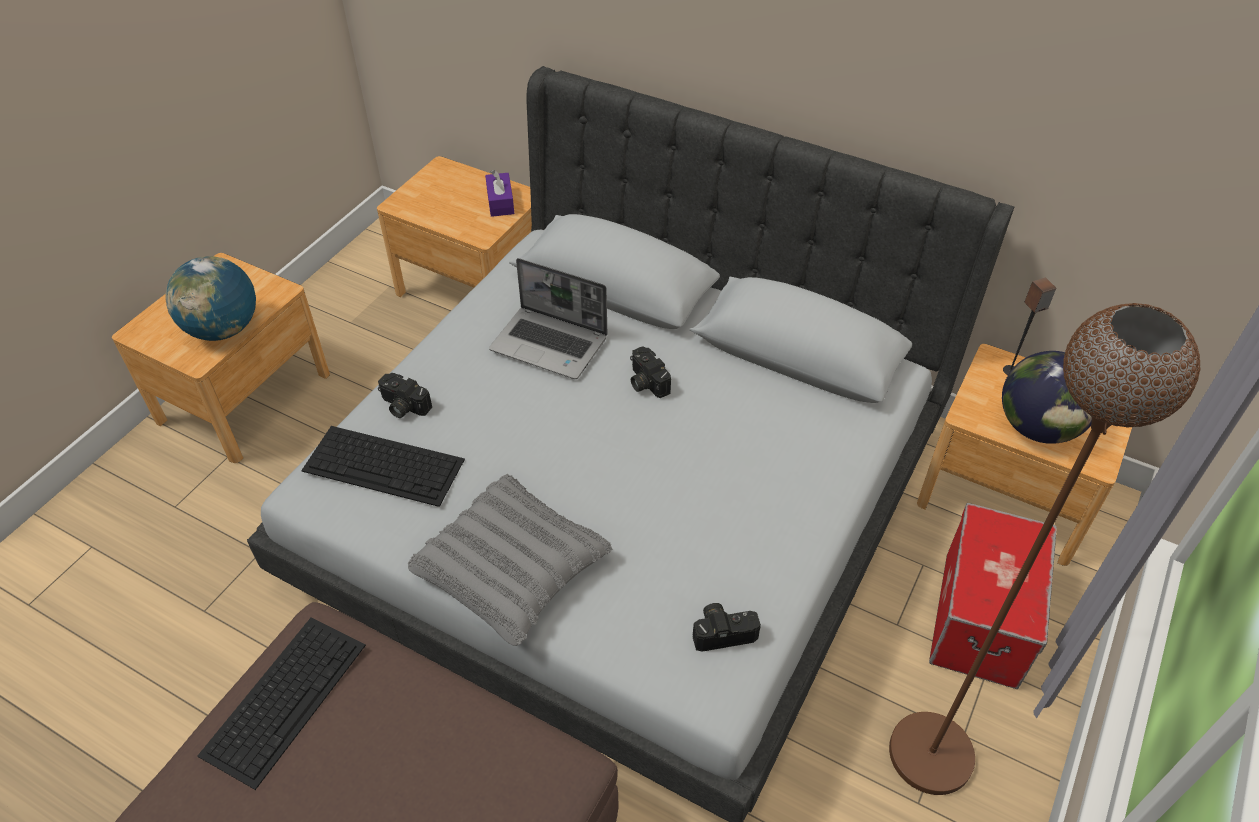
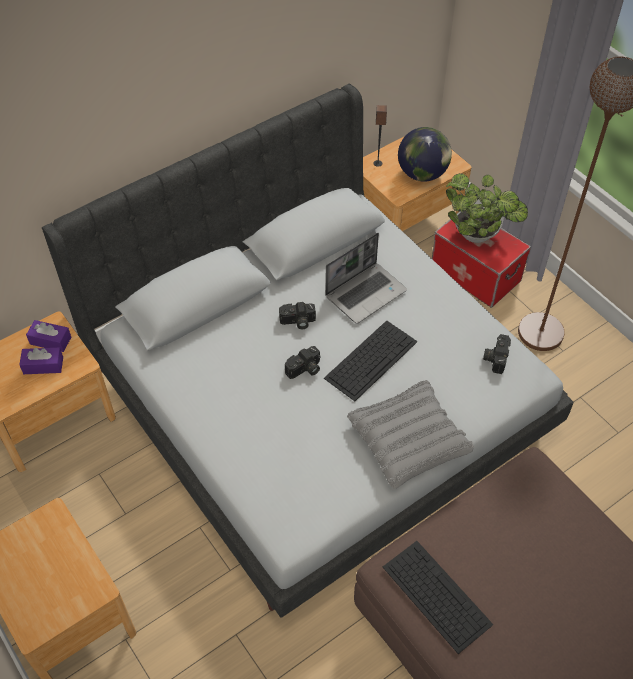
camera: 65 degrees left, 5 degrees up
globe [166,256,256,341] -> none
keyboard [301,426,465,507] -> keyboard moved to [324,321,418,401]
camera [378,373,432,418] -> camera moved to [285,346,321,379]
laptop [489,258,607,379] -> laptop moved to [325,232,407,324]
none -> purple tissue box [19,347,63,374]
none -> potted plant [446,173,528,243]

